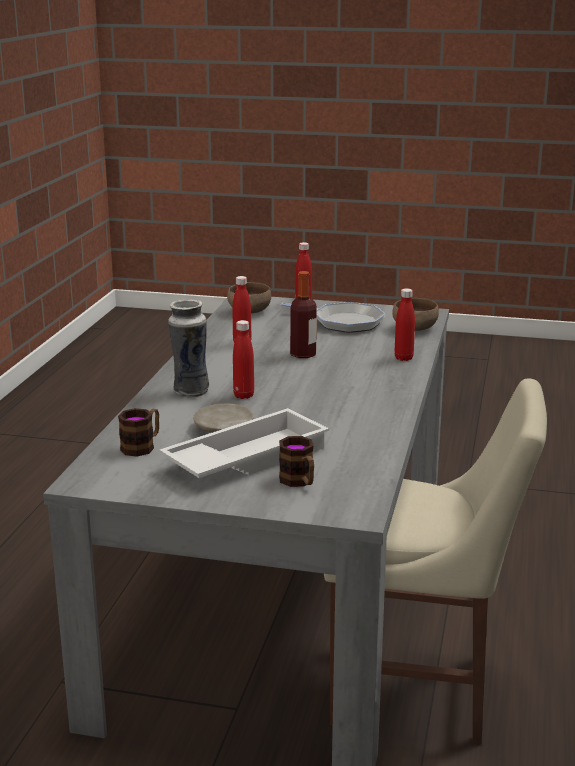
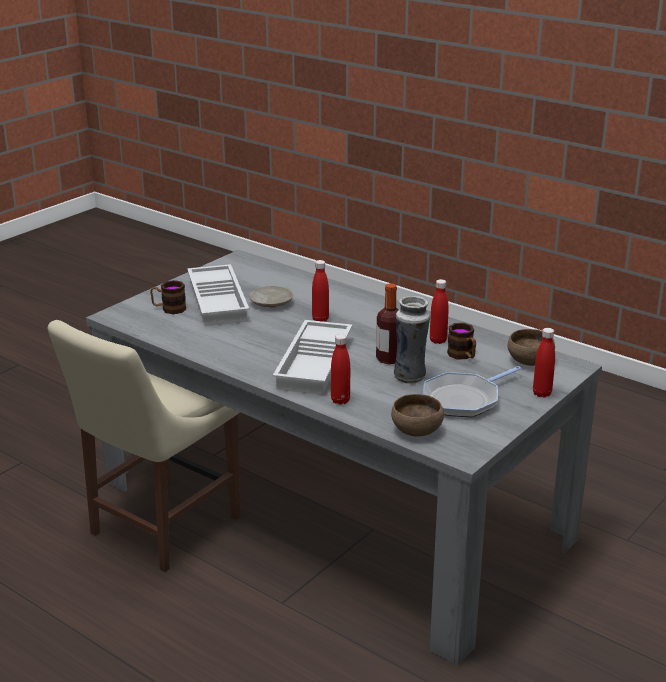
camera: 115 degrees right, 5 degrees up
mug [118,408,159,457] -> mug moved to [447,323,476,360]
vase [168,299,209,398] -> vase moved to [394,296,430,384]
none -> white tray [273,320,352,395]

